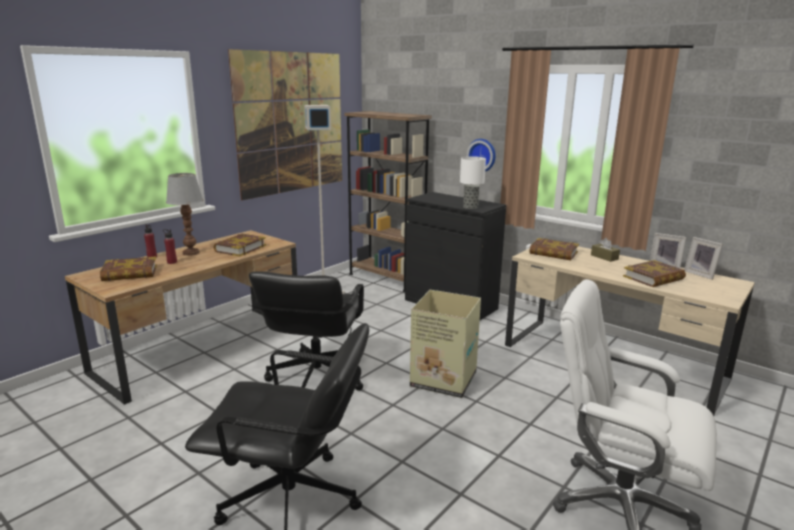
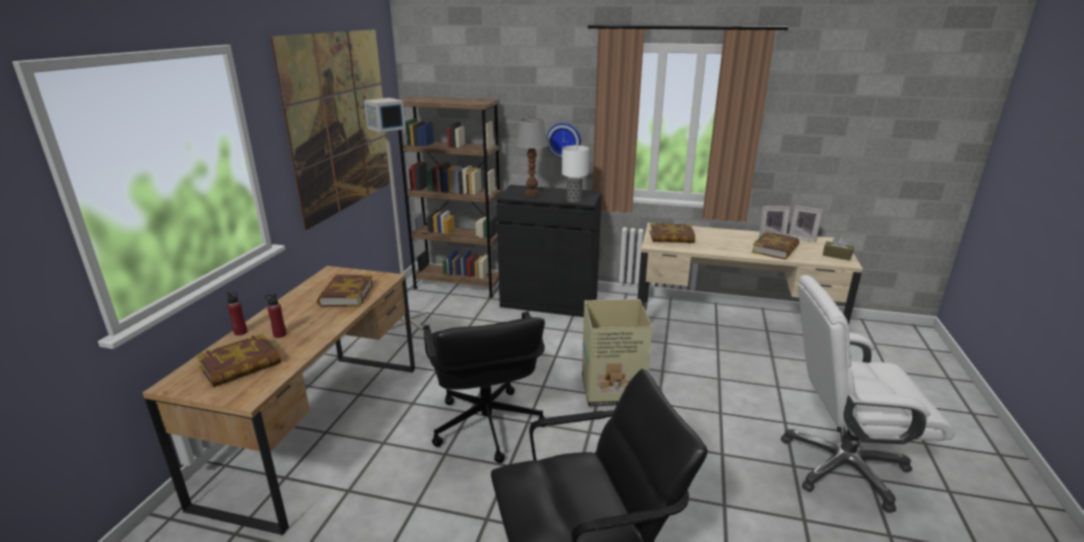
camera: 25 degrees left, 5 degrees up
table lamp [166,173,203,256] -> table lamp moved to [516,118,548,196]
brown tissue box [591,238,620,262] -> brown tissue box moved to [823,236,854,261]

